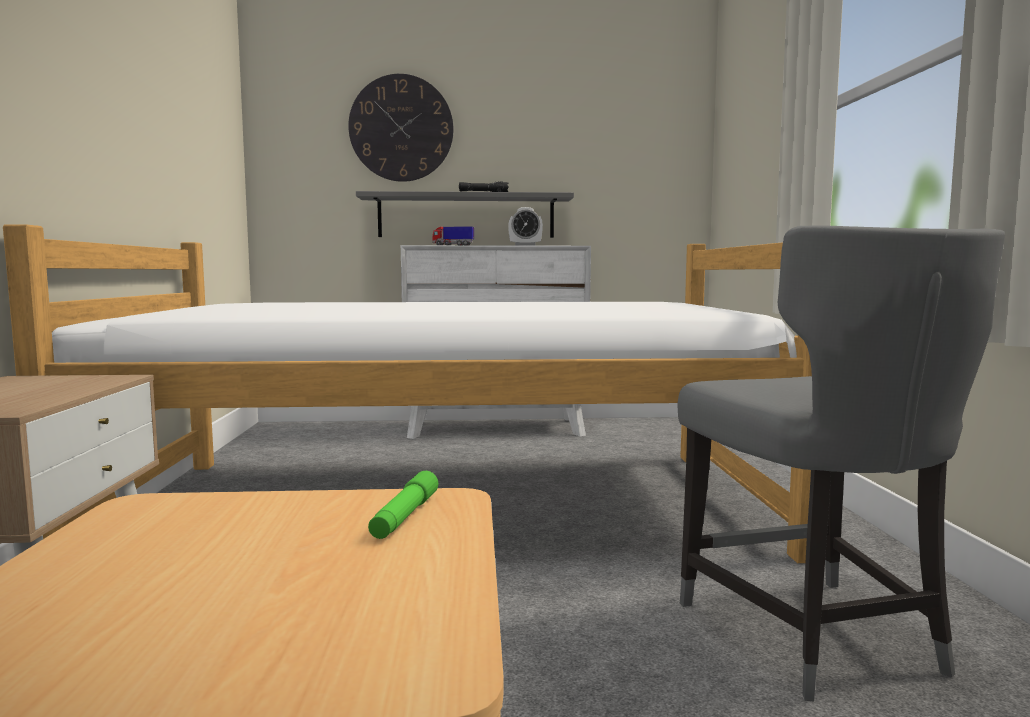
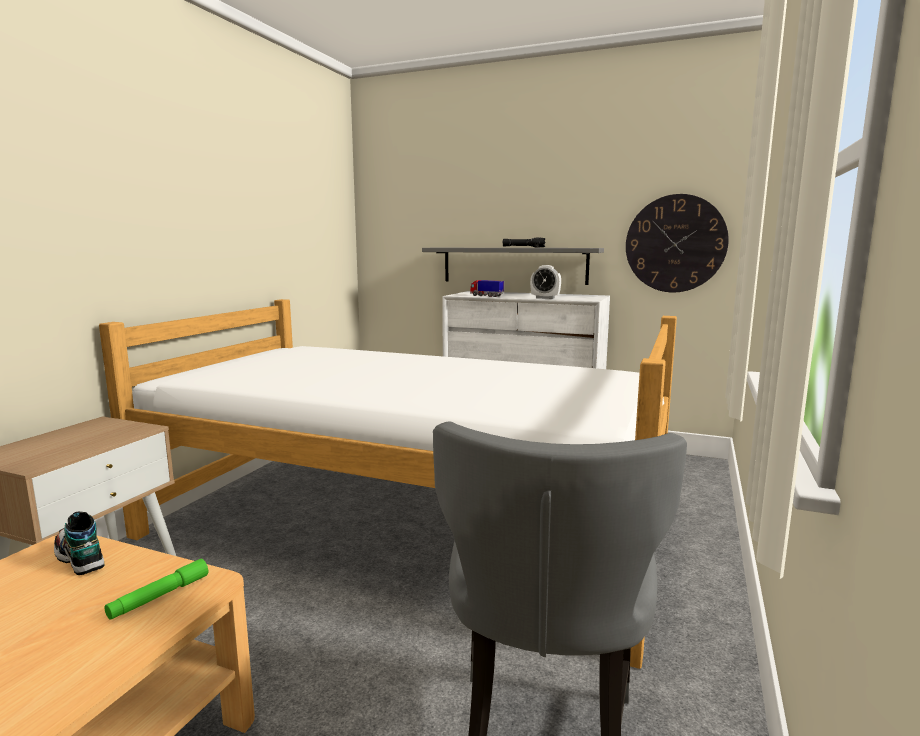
camera: 25 degrees right, 5 degrees up
wall clock [348,74,453,182] -> wall clock moved to [626,194,729,292]
none -> shoe [54,512,105,575]

